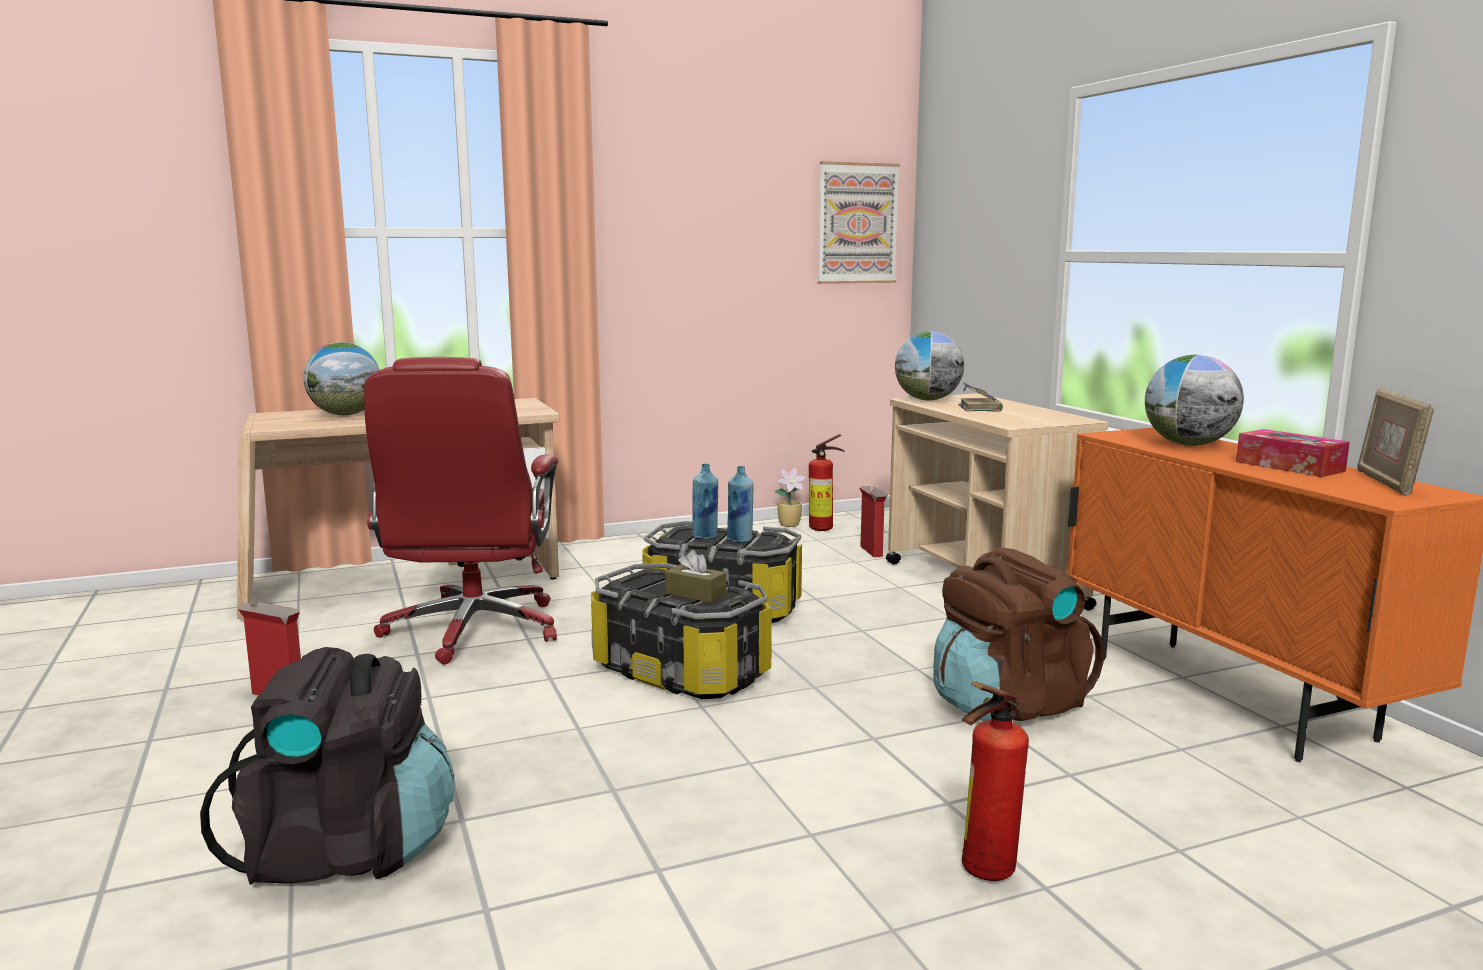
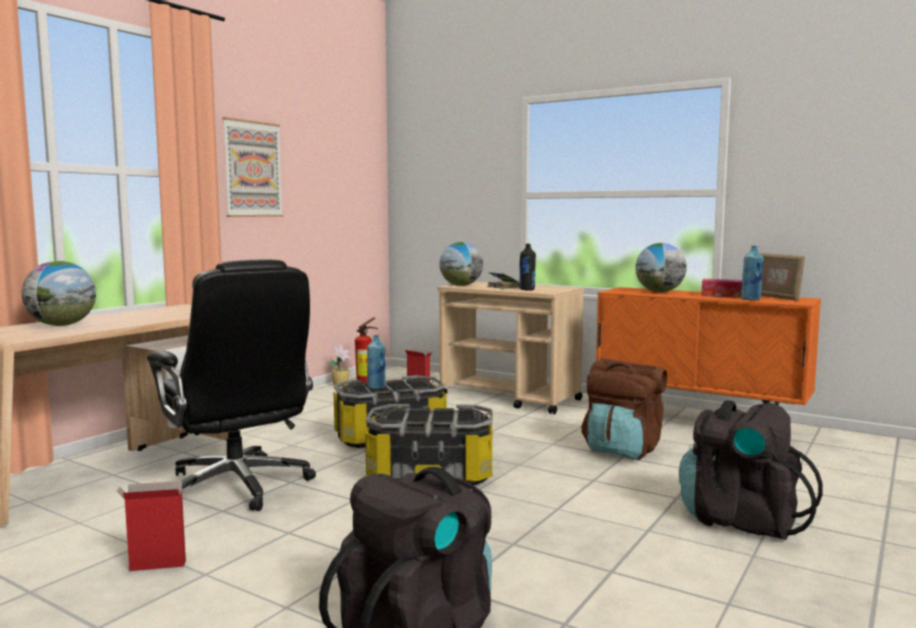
camera: 35 degrees left, 5 degrees down
red office chair [364,357,558,664] -> black office chair [147,259,316,511]
brown tissue box [665,550,726,603] -> none
blue bottle [727,466,754,543] -> blue bottle moved to [741,246,763,300]
picture [818,161,900,284] -> picture moved to [222,117,283,217]
fire extinguisher [962,681,1029,881] -> black backpack [679,400,823,540]
none -> black bottle [519,244,536,291]

